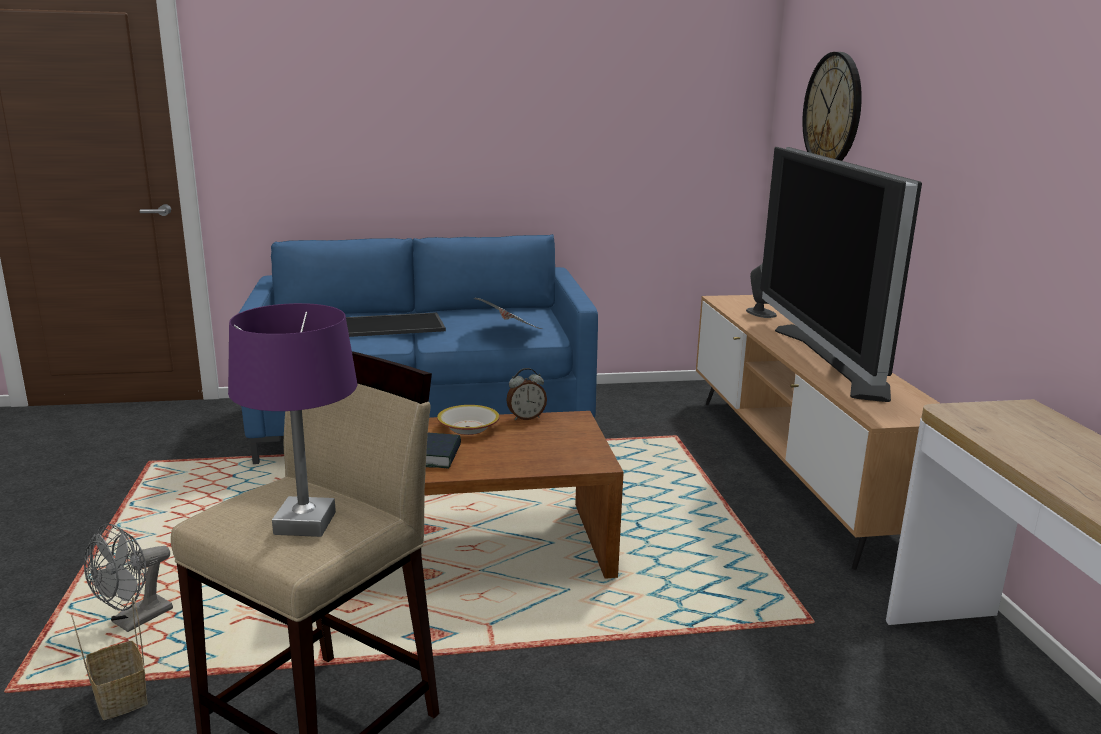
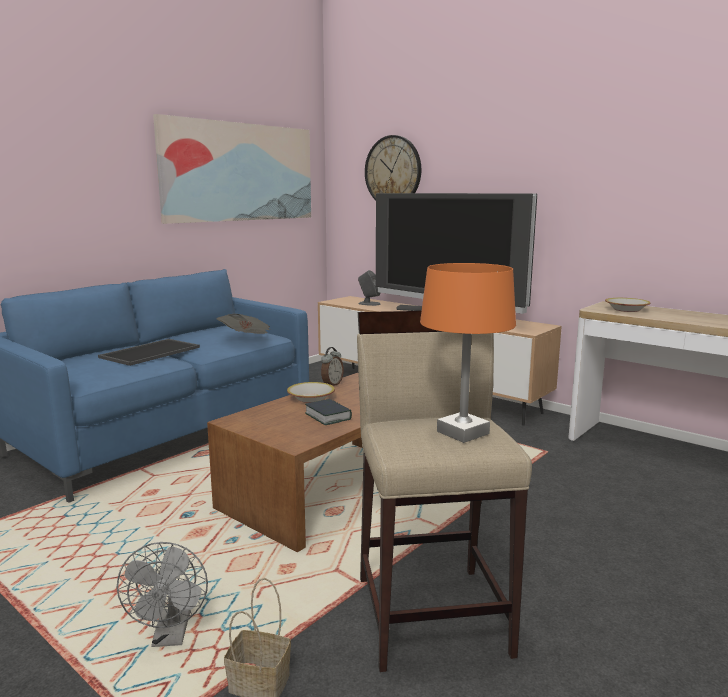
camera: 40 degrees left, 5 degrees down
purple table lamp [228,303,357,537] -> orange table lamp [420,263,516,443]
none -> picture [153,114,311,224]
none -> bowl [605,298,651,312]

